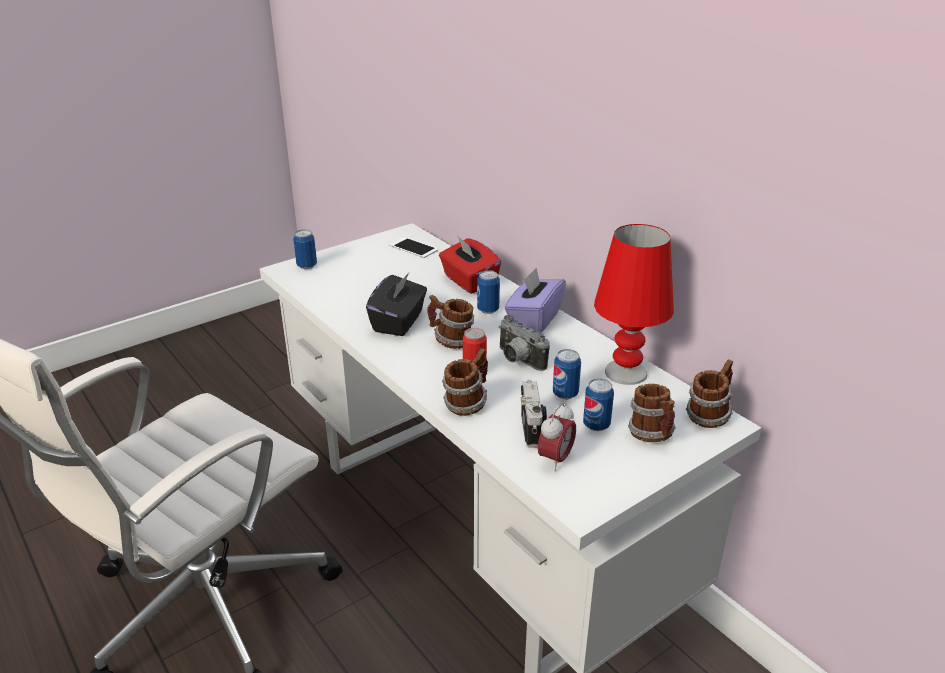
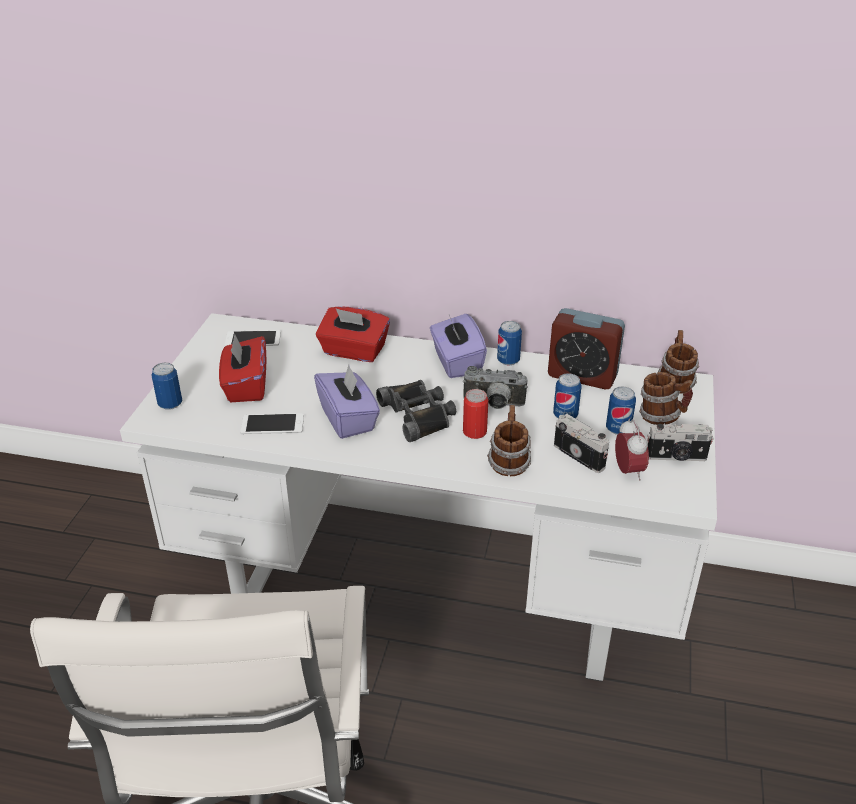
camera: 40 degrees left, 5 degrees up
black tissue box [366,273,427,336] -> purple tissue box [314,365,380,439]
mug [427,295,474,349] -> black binoculars [376,380,456,442]
can [477,270,500,314] -> can moved to [497,321,522,366]
red table lamp [594,224,674,385] -> alarm clock [548,308,625,390]
none -> red tissue box [219,334,266,402]
none -> phone [240,413,304,434]
none -> camera [647,424,714,461]

